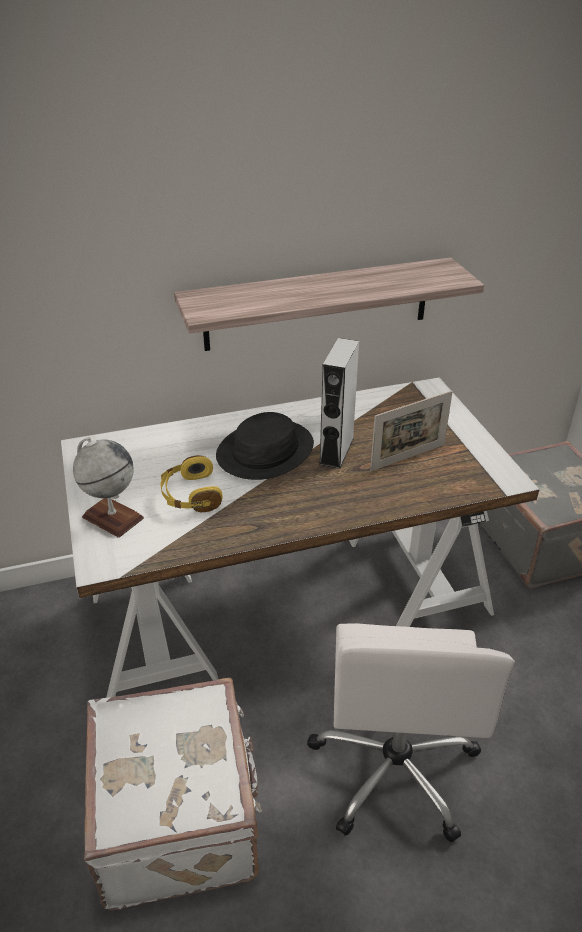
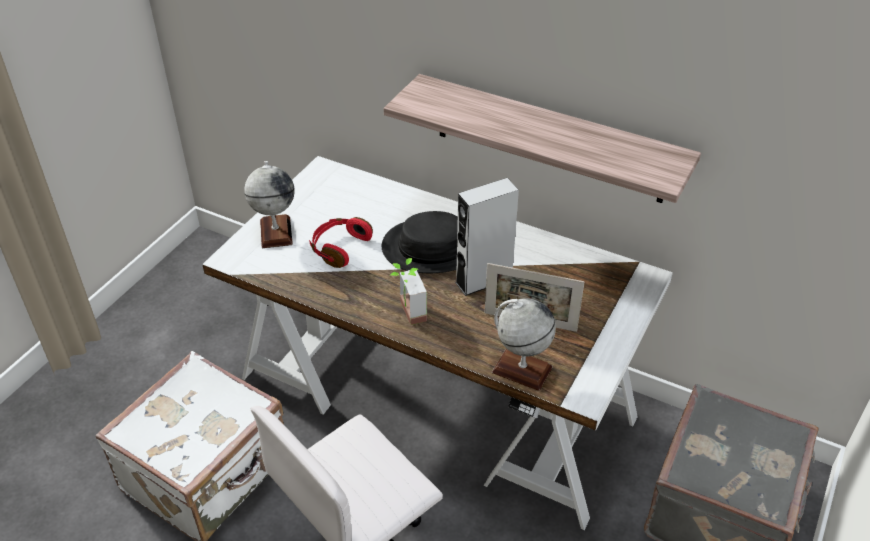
camera: 45 degrees right, 5 degrees up
yellow headphones [160,455,222,512] -> red headphones [309,217,373,268]
none -> potted plant [389,258,427,325]
none -> globe [492,298,556,391]

